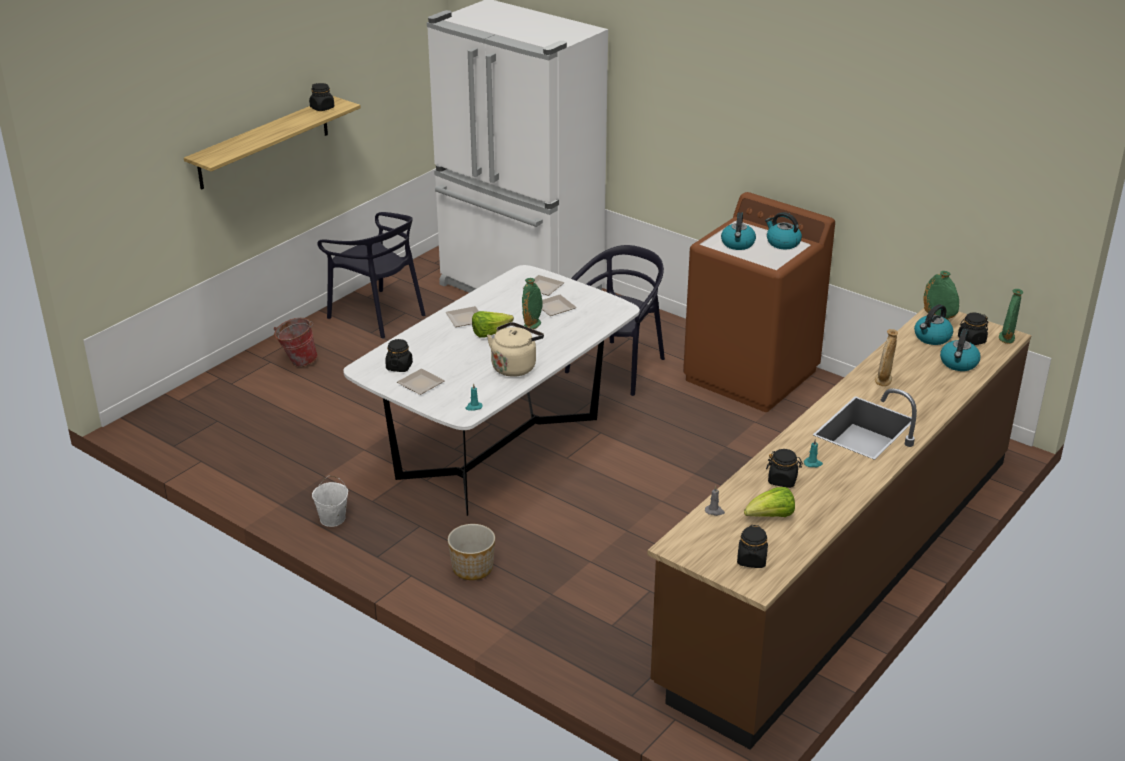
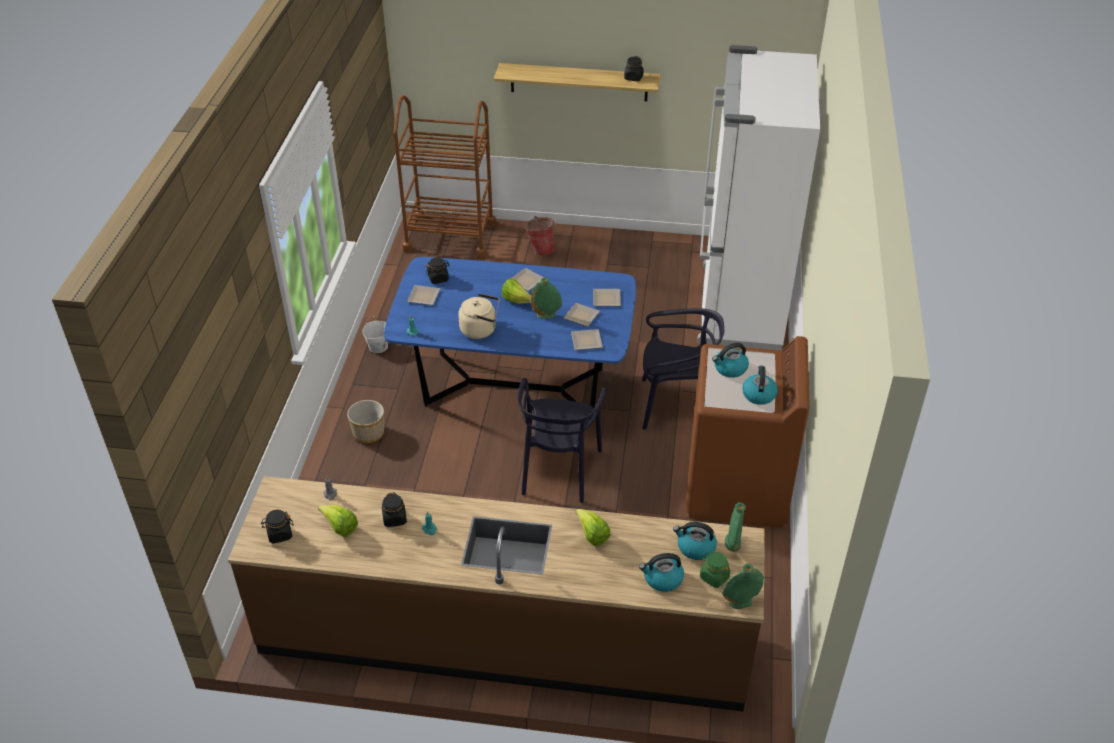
camera: 60 degrees right, 10 degrees up
black chair [317,212,425,338] -> black chair moved to [518,378,607,503]
white dining table [343,265,640,516] -> blue dining table [384,257,636,420]
beige vase [875,329,898,386] -> lettuce [575,509,611,546]
black jar [958,313,989,345] -> green jar [700,552,730,588]
none -> brown cart [393,95,496,259]
none -> plate [571,329,603,350]

